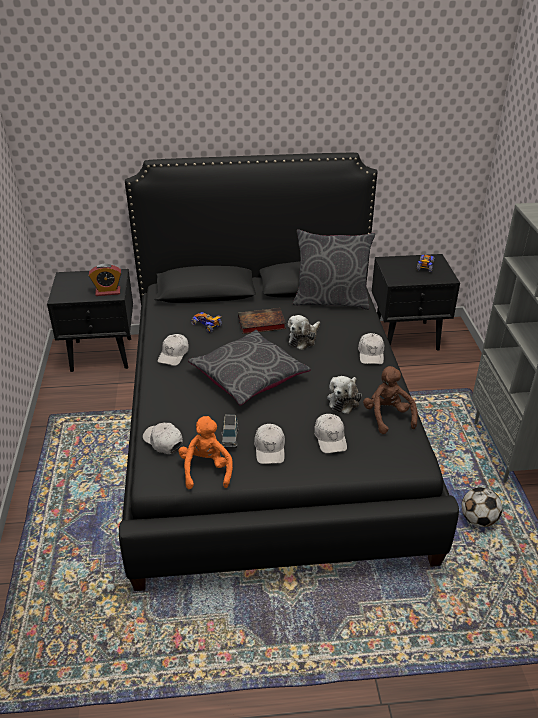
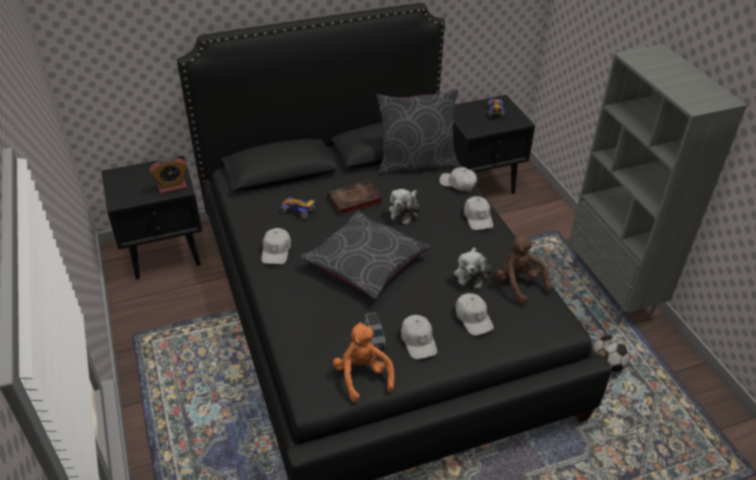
camera: 15 degrees left, 5 degrees up
white cap [143,422,183,454] -> white cap moved to [439,167,478,192]

